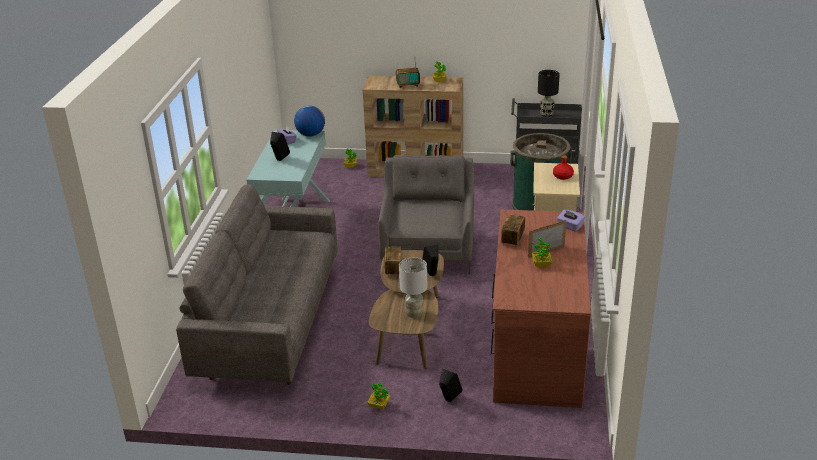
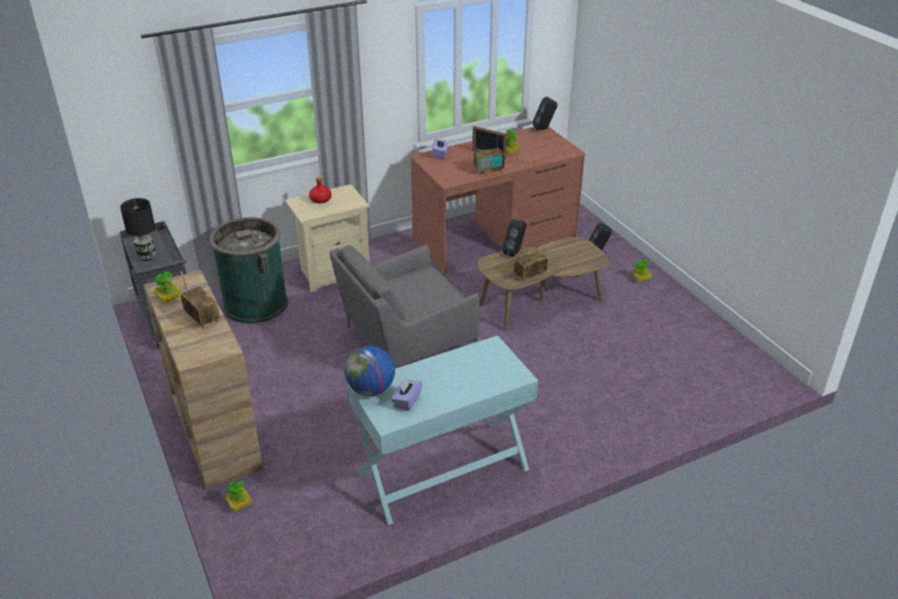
camera: 125 degrees left, 5 degrees up
grey sofa [176,184,338,385] -> none
black speaker [270,132,290,161] -> black speaker moved to [533,97,558,130]
grey table lamp [399,258,428,318] -> none

